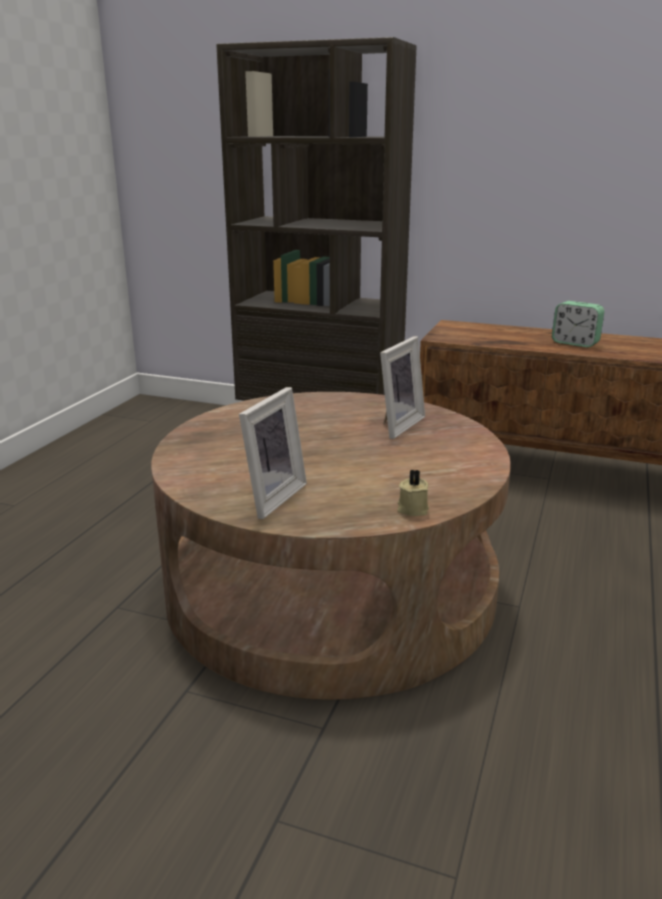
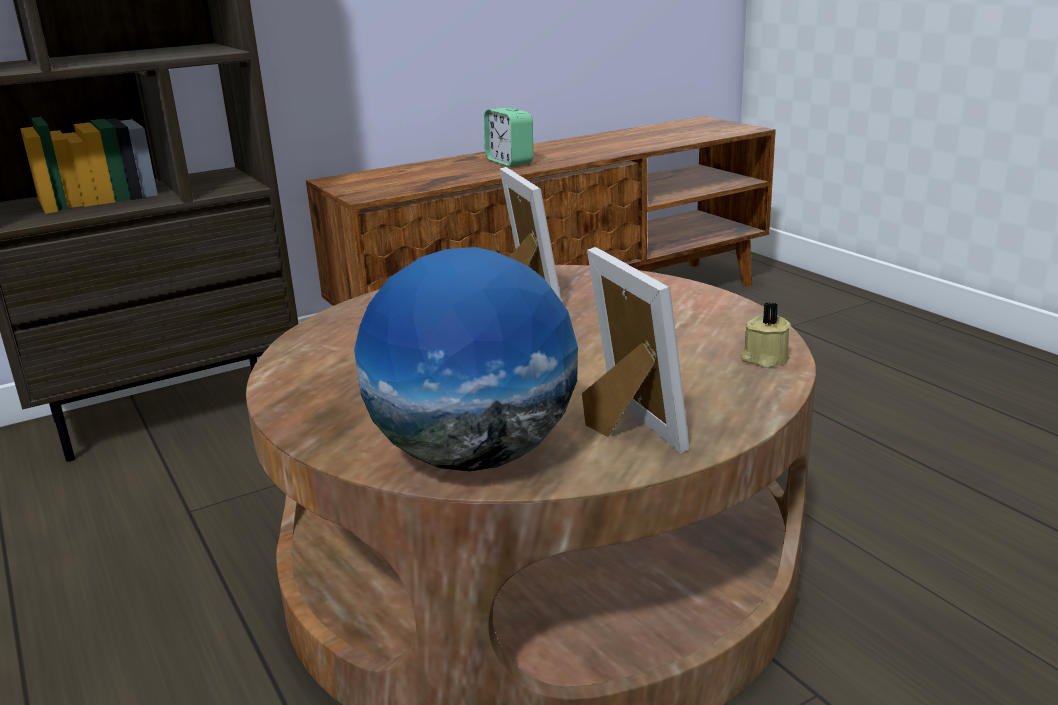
camera: 50 degrees left, 0 degrees up
alarm clock [552,301,605,347] -> alarm clock turned 75 degrees clockwise [484,108,533,167]
none -> globe [354,247,578,471]

